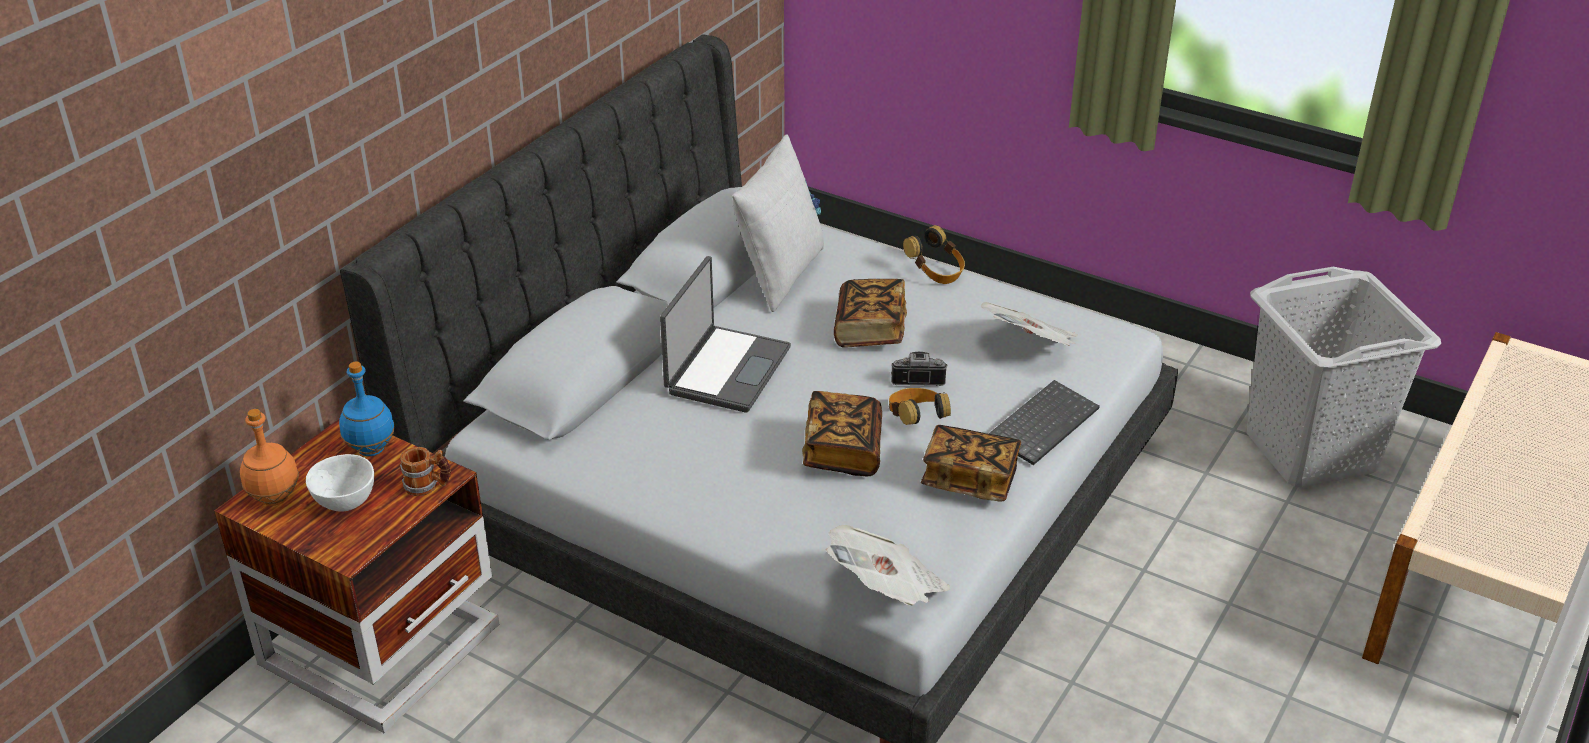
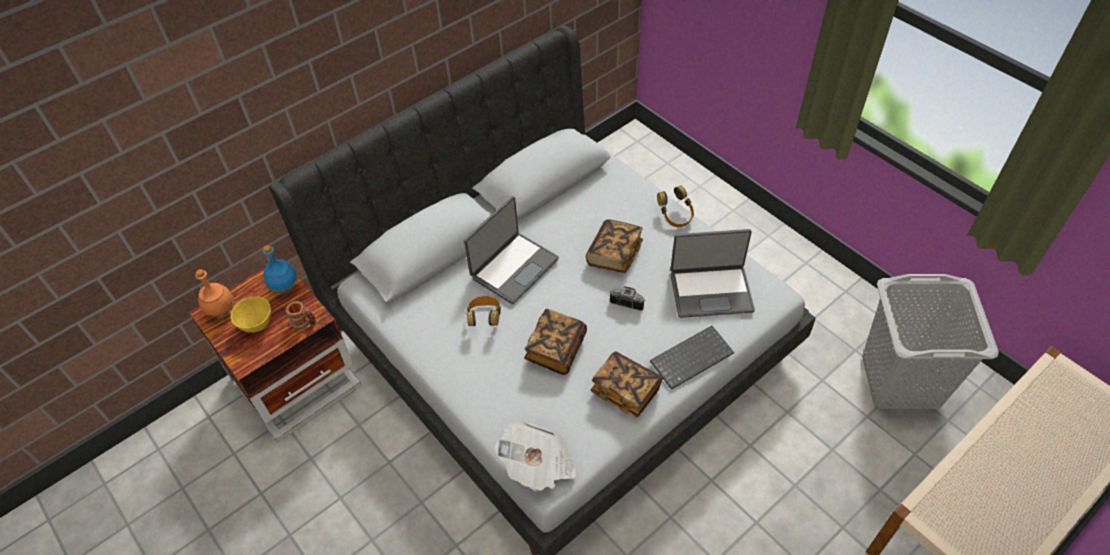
camera: 20 degrees right, 15 degrees up
white bowl [306,454,374,512] -> yellow bowl [231,296,271,333]
grey pillow [732,135,824,312] -> none
headphones [889,388,951,425] -> headphones moved to [467,296,501,326]
newspaper [981,302,1077,346] -> laptop [671,229,755,318]

